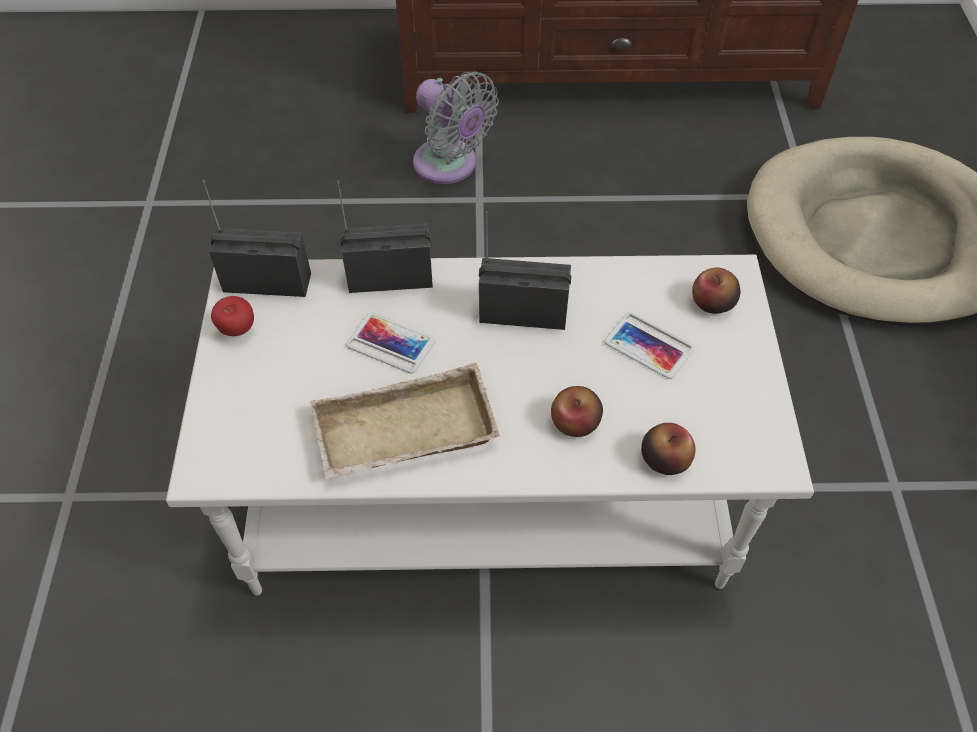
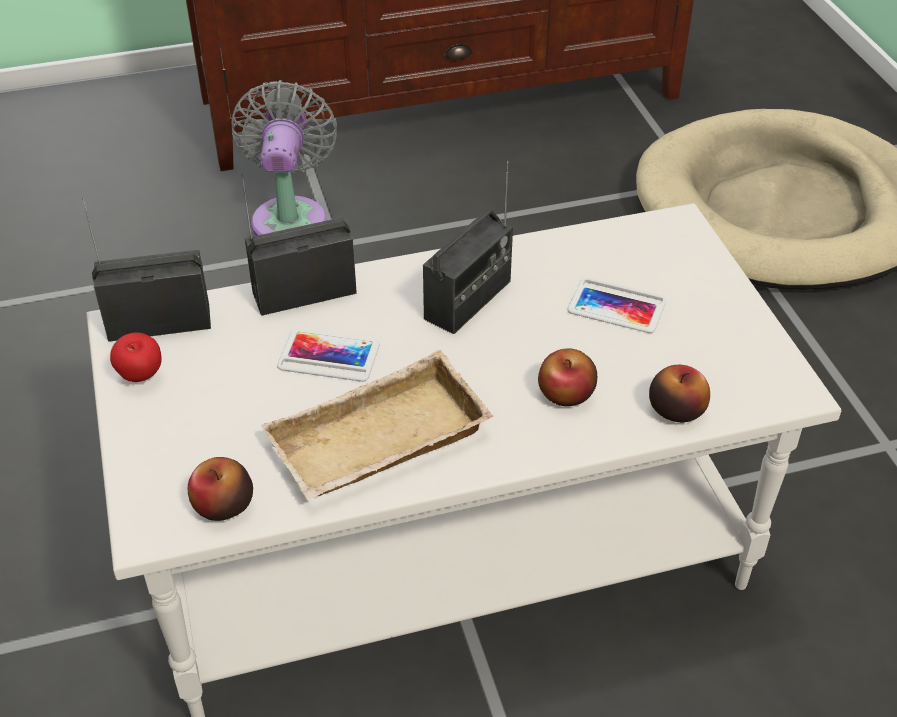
camera: 15 degrees left, 10 degrees down
grey fan [413,72,499,184] -> grey fan turned 120 degrees counterclockwise [232,80,337,236]
radio [479,211,572,330] -> radio turned 135 degrees clockwise [423,161,513,334]
apple [692,268,740,314] -> apple moved to [188,457,253,521]

